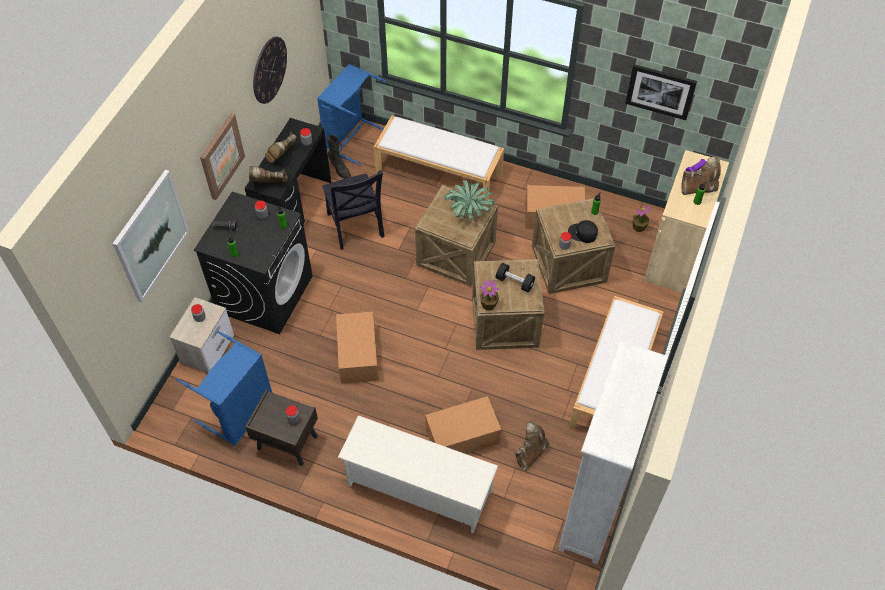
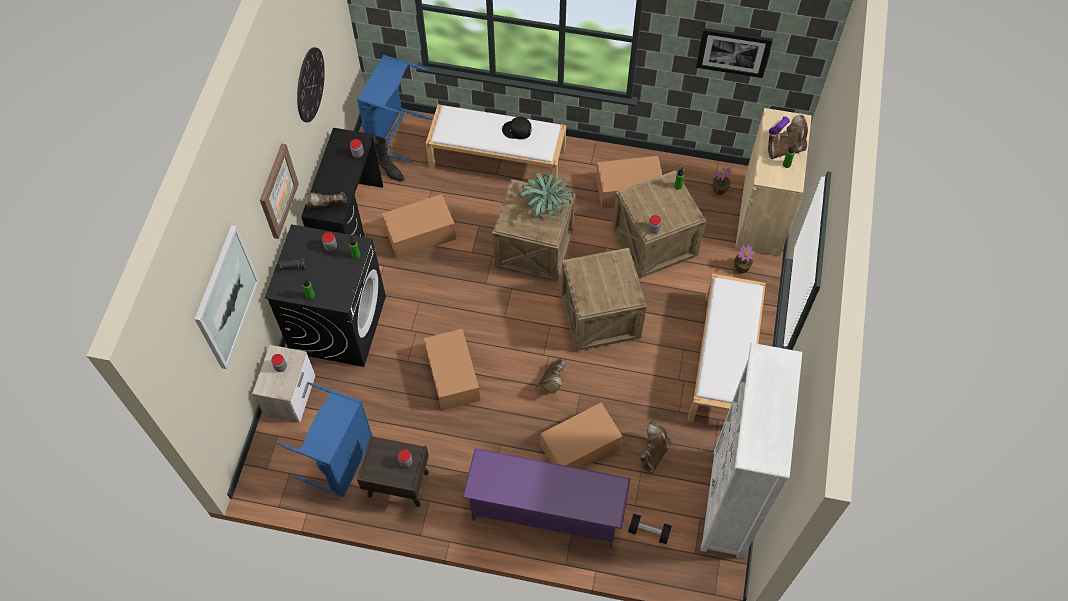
camera: 10 degrees left, 5 degrees up
brown boot [265,132,296,163] -> brown boot moved to [535,358,566,395]
black chair [322,170,385,250] -> cardboard box [382,194,456,259]
white shoe rack [337,415,498,533] -> purple shoe rack [463,448,631,548]
potted plant [480,279,500,311] -> potted plant moved to [734,244,755,274]
black dumbbell [496,263,535,292] -> black dumbbell moved to [628,514,672,544]
black cap [568,220,598,243] -> black cap moved to [502,117,532,139]

